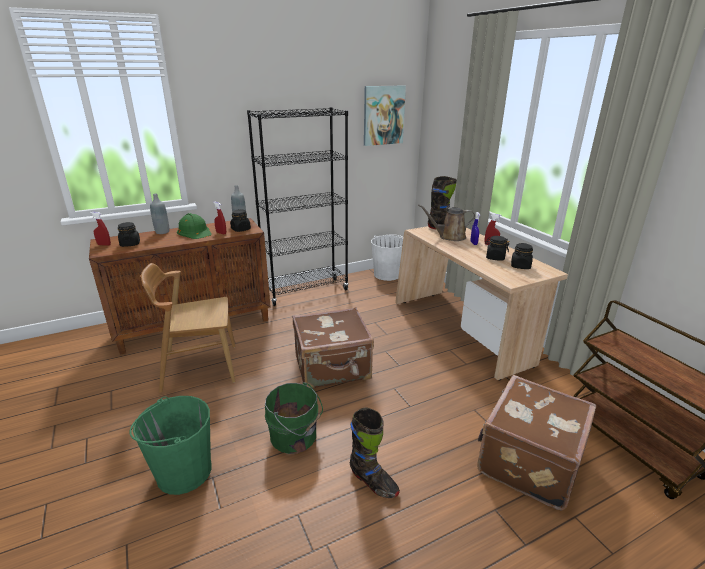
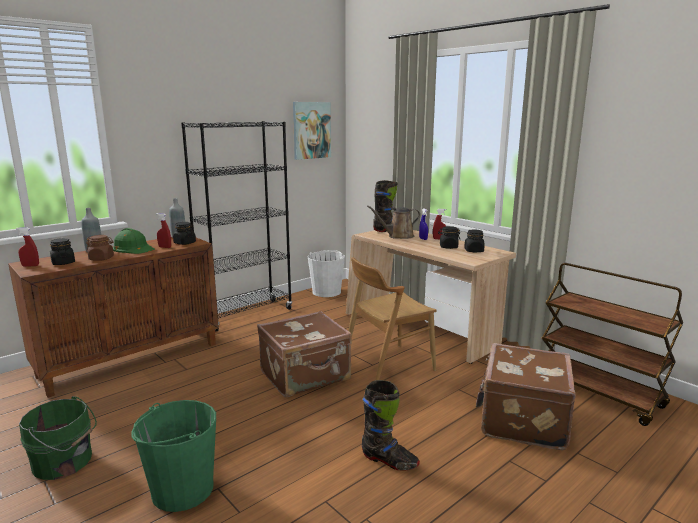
camera: 15 degrees left, 10 degrees down
brown chair [141,263,235,393] -> brown chair moved to [348,257,437,380]
green bucket [265,382,323,454] -> green bucket moved to [19,396,97,480]
none -> brown jar [86,235,114,261]

